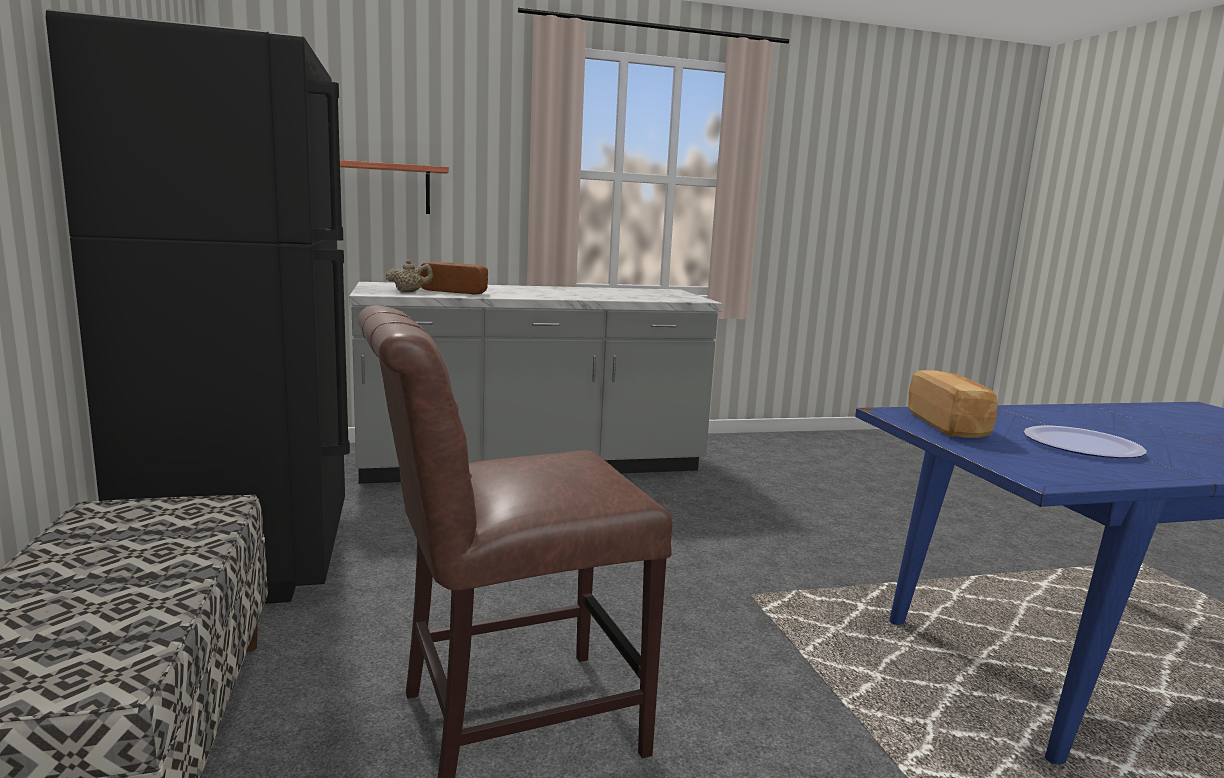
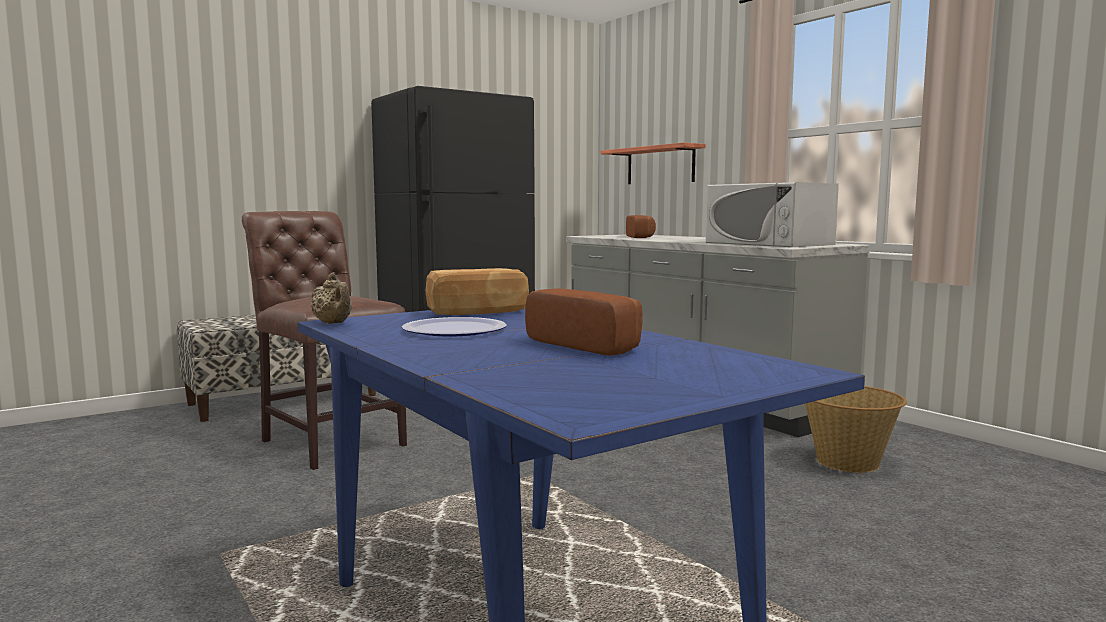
camera: 70 degrees right, 5 degrees down
beige teapot [386,259,433,292] -> beige teapot moved to [311,273,352,324]
none -> bread [525,288,643,356]
none -> white microwave [706,182,839,247]
none -> basket [805,386,907,473]

